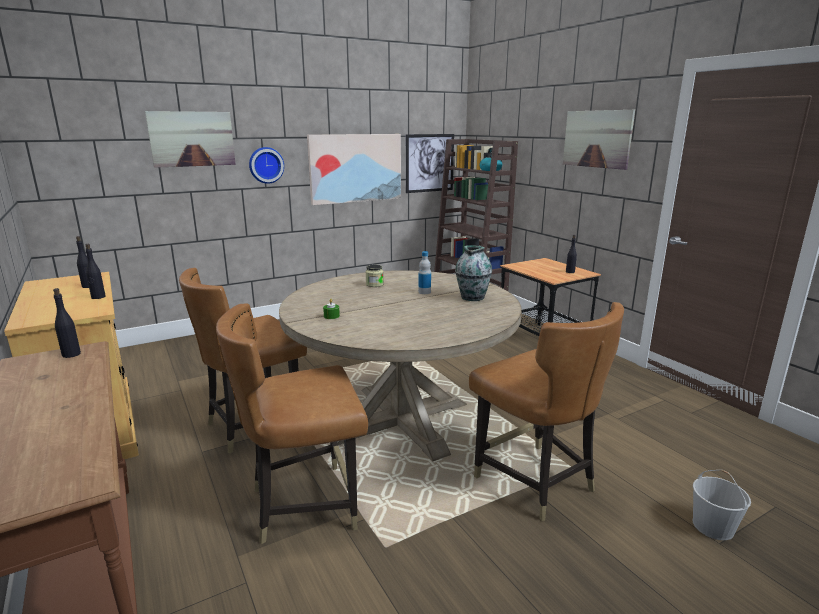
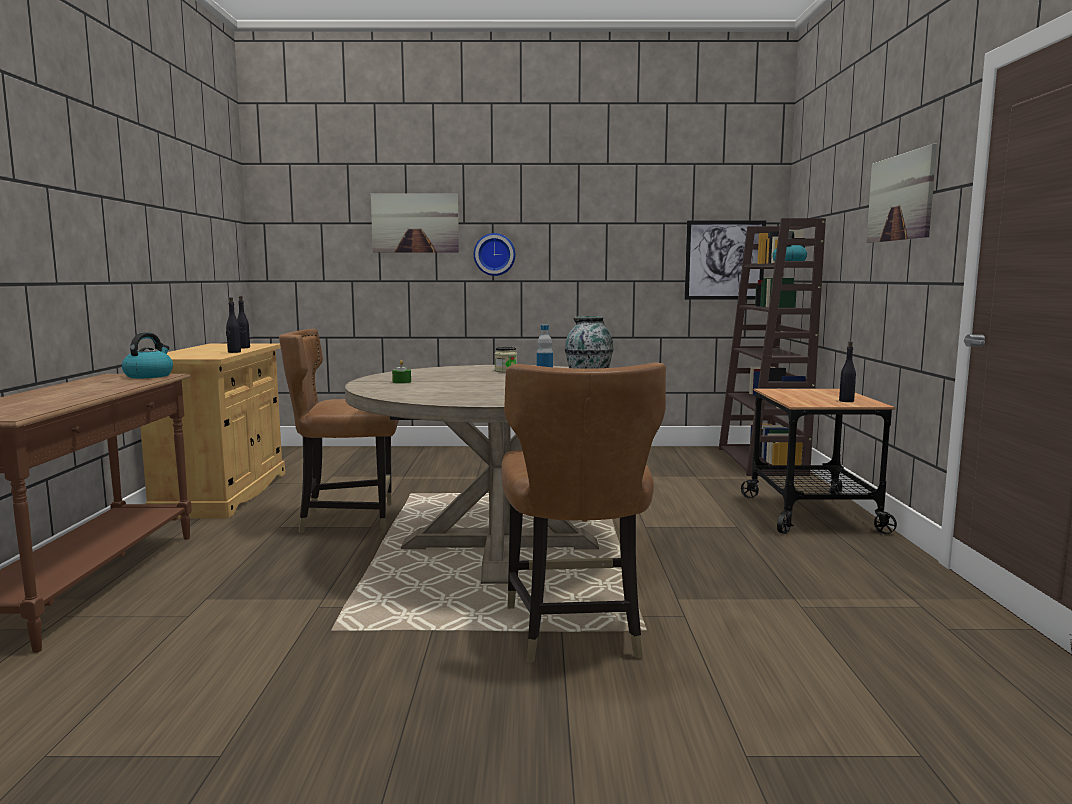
camera: 30 degrees right, 10 degrees down
black bottle [53,288,81,358] -> kettle [122,332,173,378]
brown chair [216,303,368,545] -> none
picture [307,134,401,205] -> none
white bucket [693,470,751,540] -> none

